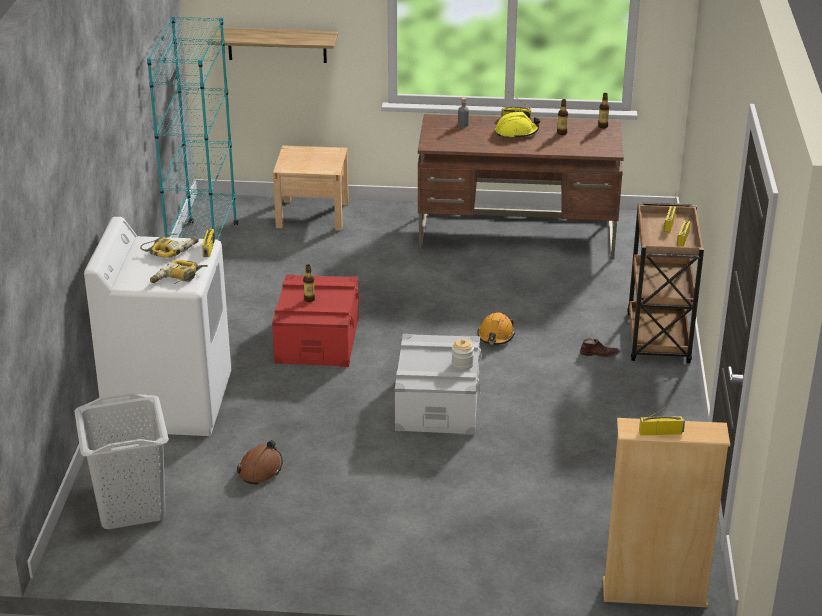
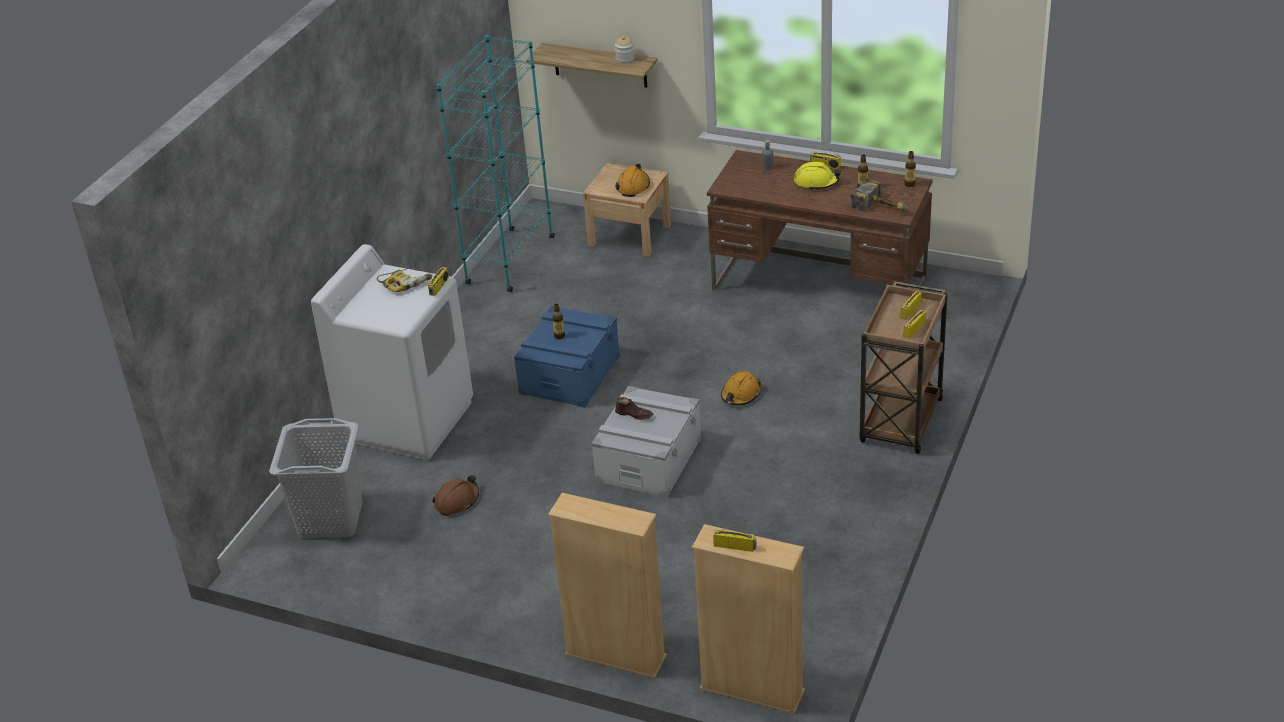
camera: 20 degrees right, 5 degrees up
power drill [150,260,208,284] -> none
red storage box [272,275,360,367] -> blue storage box [514,306,620,408]
jar [452,339,474,370] -> jar moved to [615,36,634,63]
brown shoe [580,338,620,357] -> brown shoe moved to [615,397,653,420]
none -> beige bookcase [548,493,667,678]
none -> orange hard hat [615,163,650,197]
none -> hammer [851,179,908,212]

